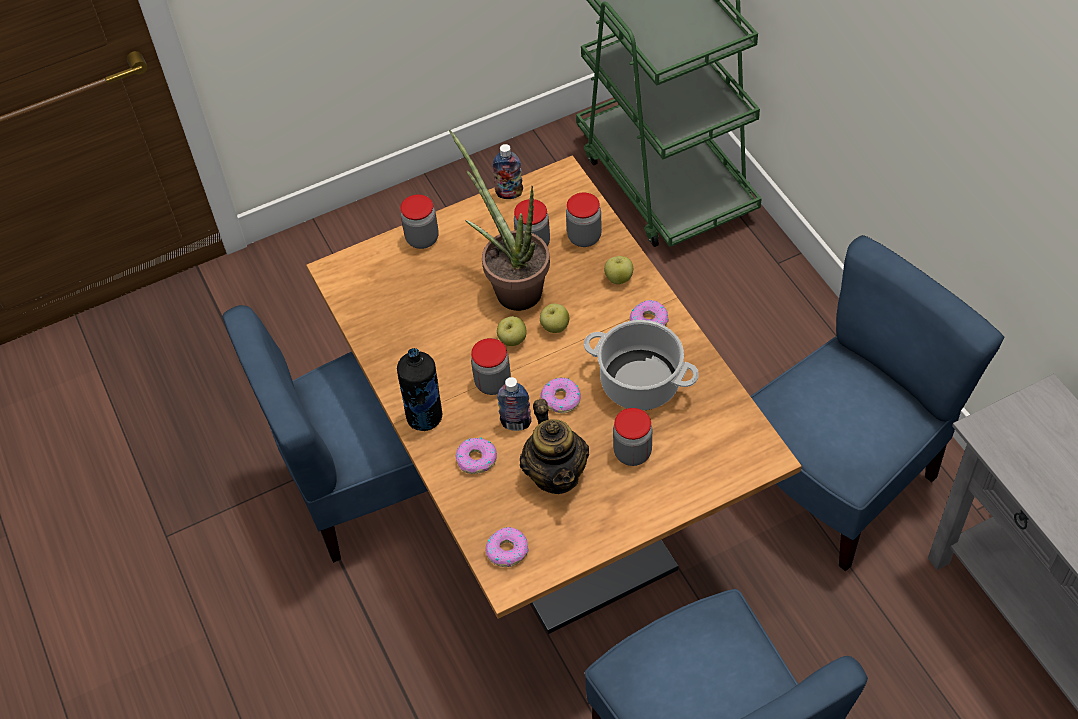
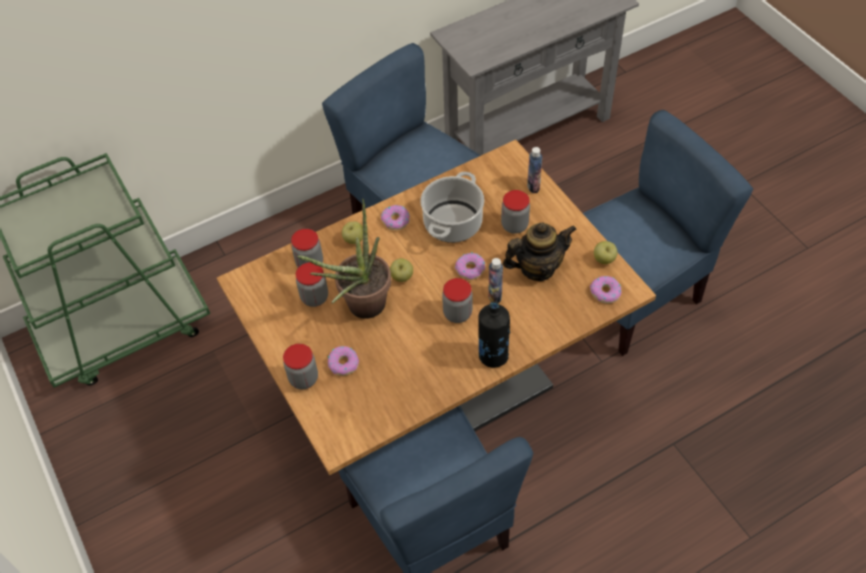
camera: 95 degrees left, 0 degrees up
donut [455,437,497,474] -> donut moved to [328,346,359,376]
bottle [492,144,523,199] -> bottle moved to [527,147,542,193]
apple [497,316,526,346] -> apple moved to [594,241,618,264]

